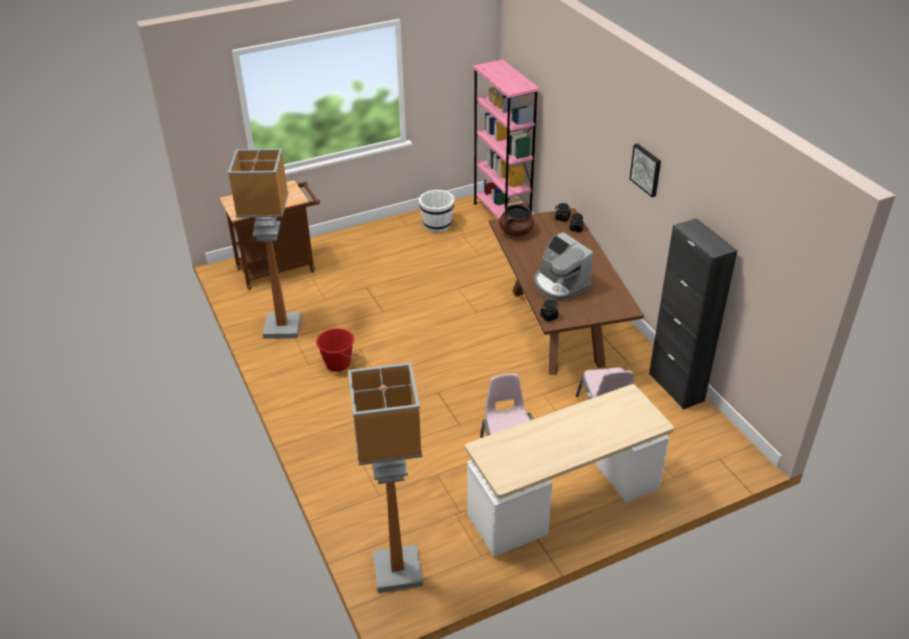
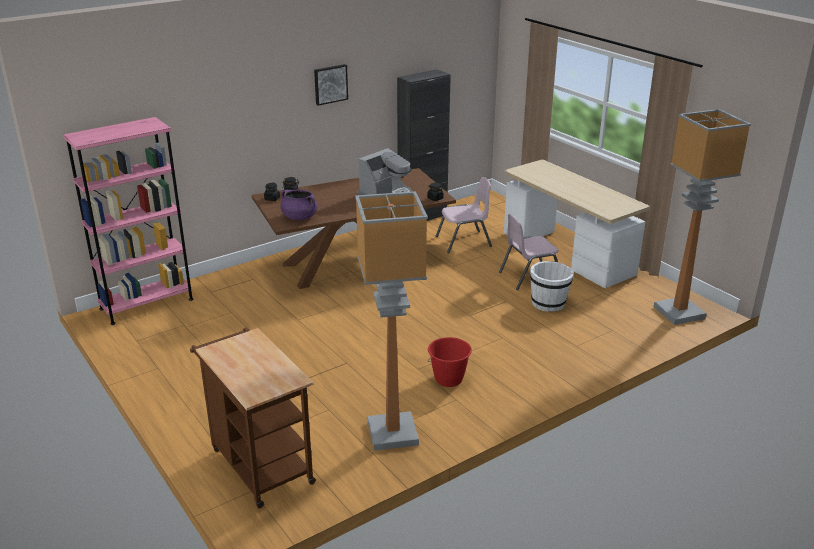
camera: 100 degrees left, 10 degrees down
white bucket [419,190,455,233] -> white bucket moved to [530,261,574,312]
brown cooking pot [499,204,534,236] -> purple cooking pot [280,190,318,220]

